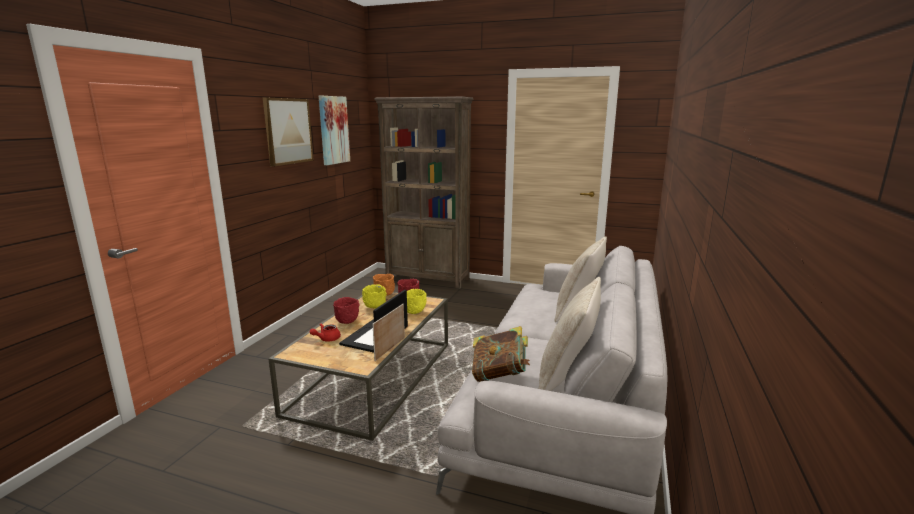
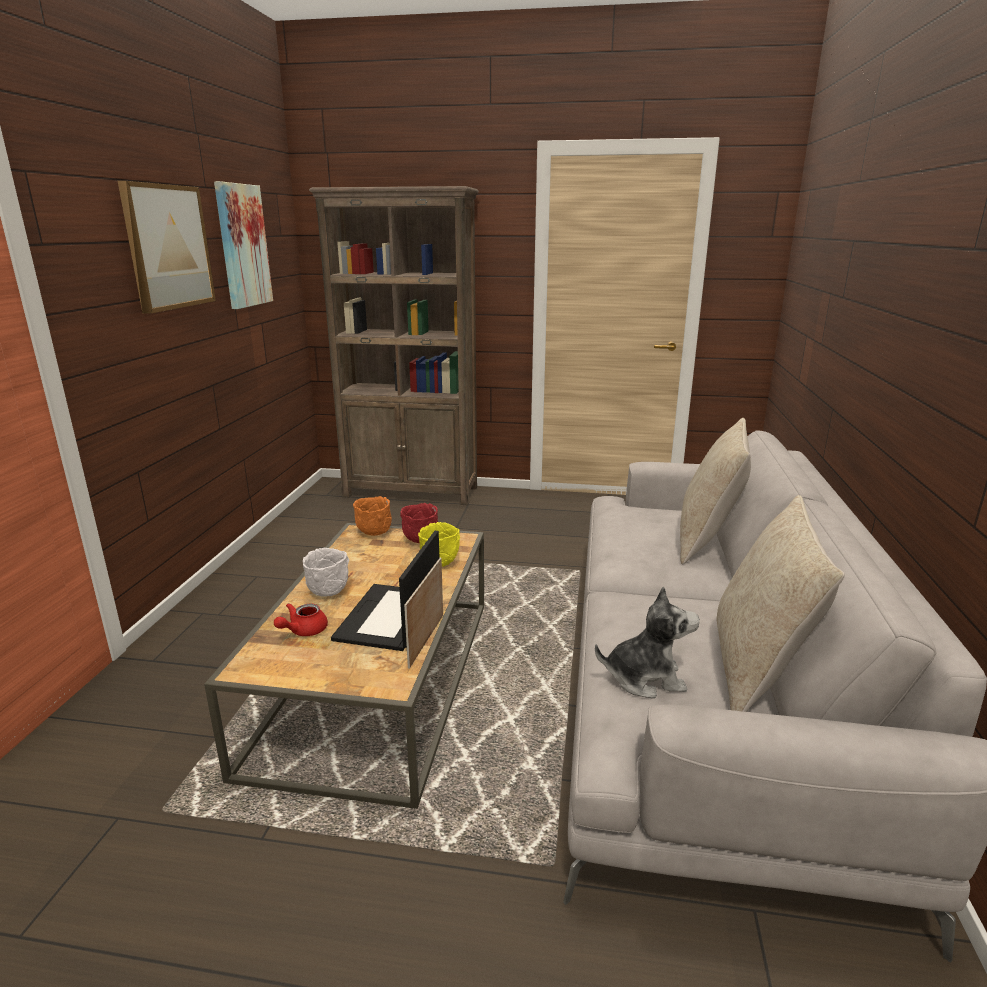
camera: 10 degrees left, 5 degrees up
red bowl [333,297,360,324] -> white bowl [303,548,349,596]
yellow bowl [362,284,387,308] -> none
book [472,326,530,382] -> plush toy [595,586,700,698]

